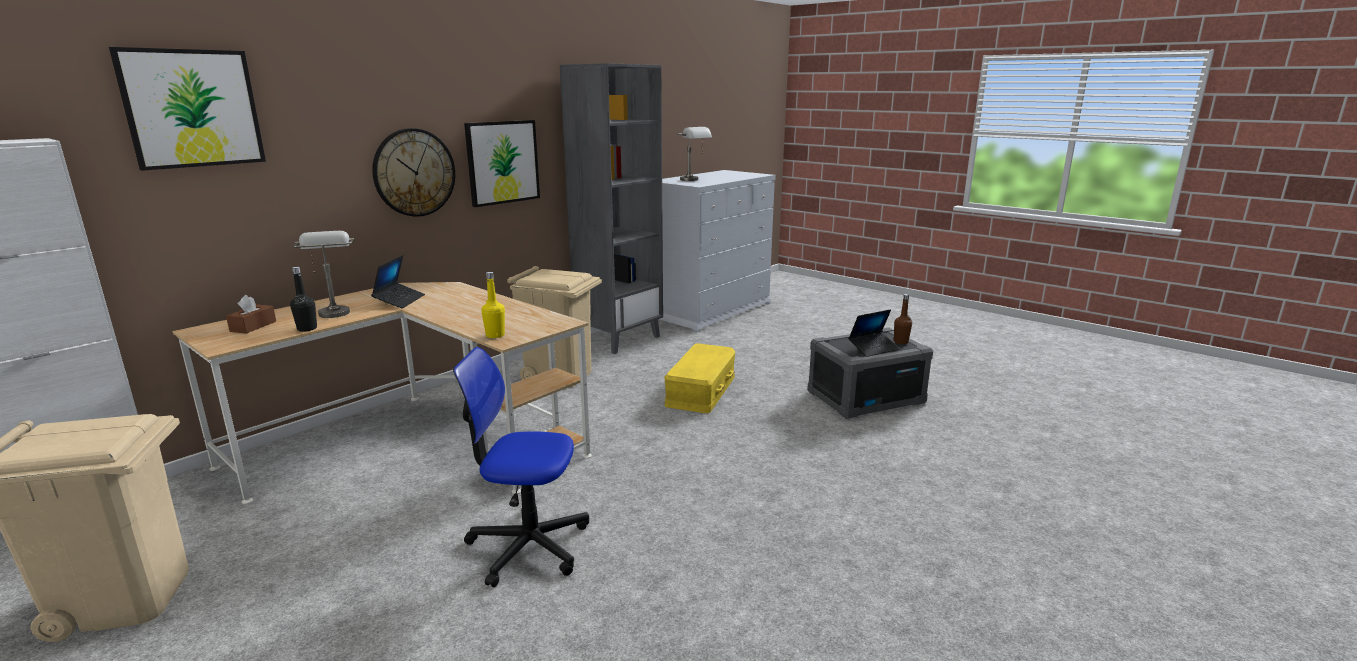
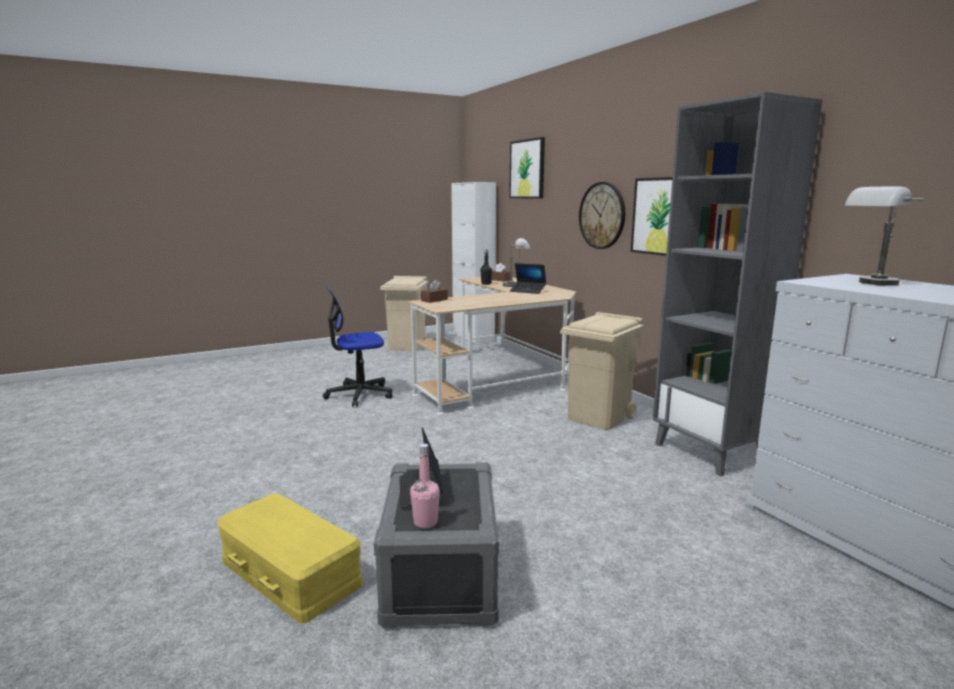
camera: 110 degrees right, 5 degrees down
office chair [453,347,589,587] -> office chair turned 135 degrees counterclockwise [323,286,393,407]
yellow bottle [481,272,505,338] -> brown tissue box [421,280,448,303]
yellow storage box [664,343,735,413] -> yellow storage box moved to [217,493,363,624]
brown bottle [893,294,912,344] -> pink bottle [410,444,440,529]

